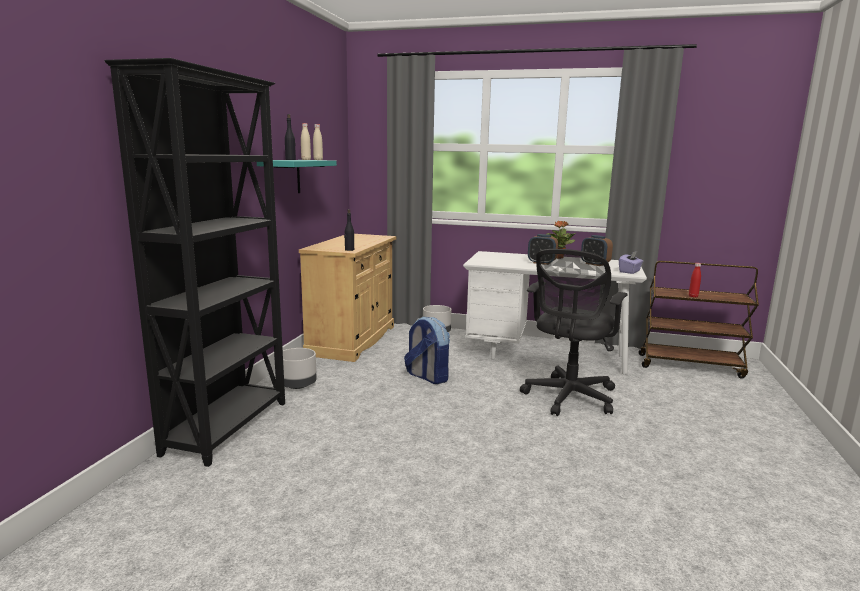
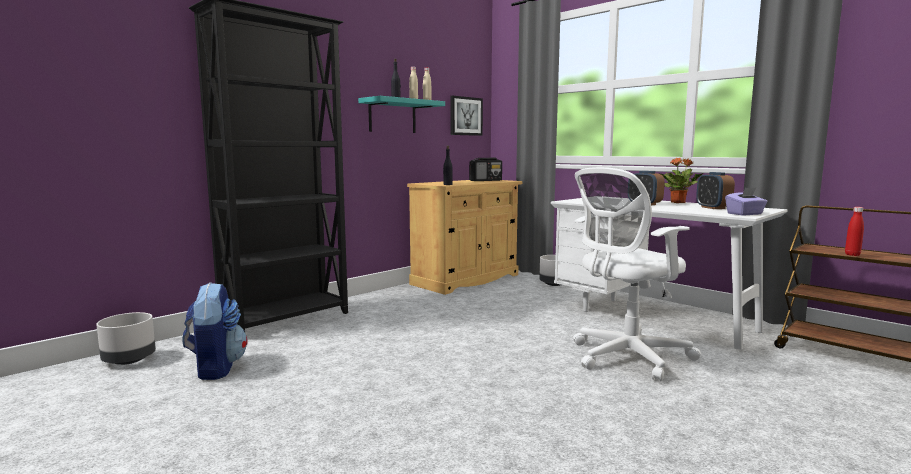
camera: 30 degrees right, 5 degrees down
grey planter [283,348,317,389] -> grey planter moved to [96,312,156,365]
backpack [404,316,450,384] -> backpack moved to [182,282,248,380]
black office chair [520,249,628,416] -> white office chair [573,167,701,381]
none -> picture [450,96,483,136]
none -> radio [469,158,502,181]

